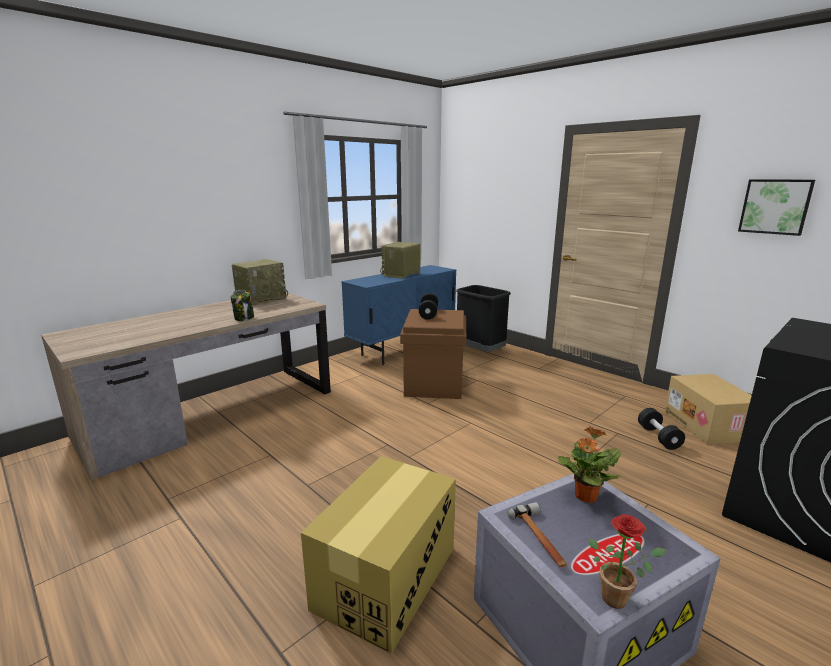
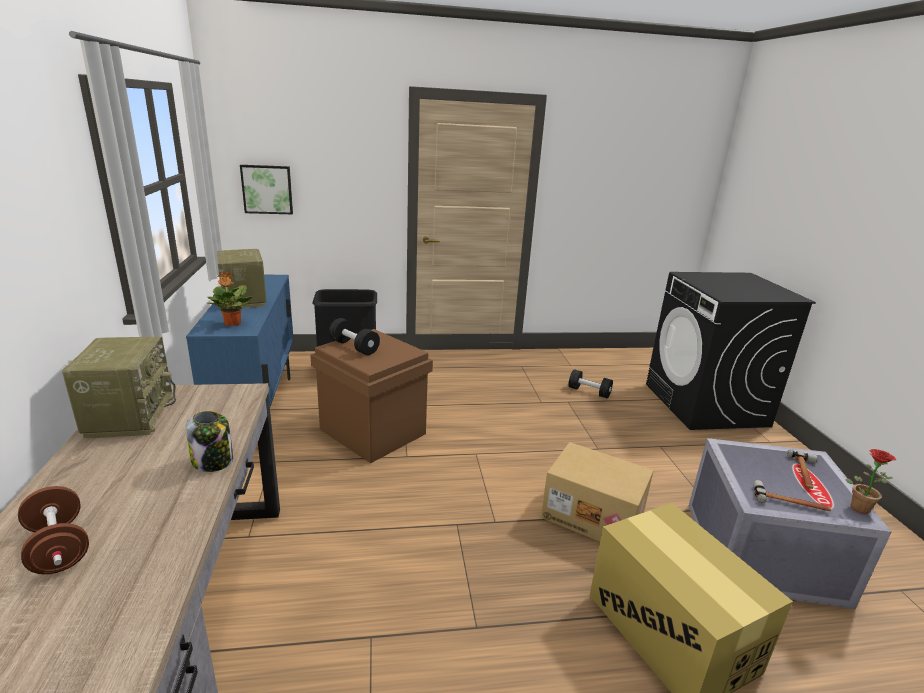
camera: 55 degrees left, 5 degrees up
potted plant [558,426,621,503] -> potted plant moved to [207,272,252,326]
cardboard box [665,374,752,445] -> cardboard box moved to [541,442,654,542]
picture [738,179,815,236] -> picture moved to [240,165,293,214]
none -> brown dumbbell [18,486,89,574]
none -> hammer [787,450,818,489]

